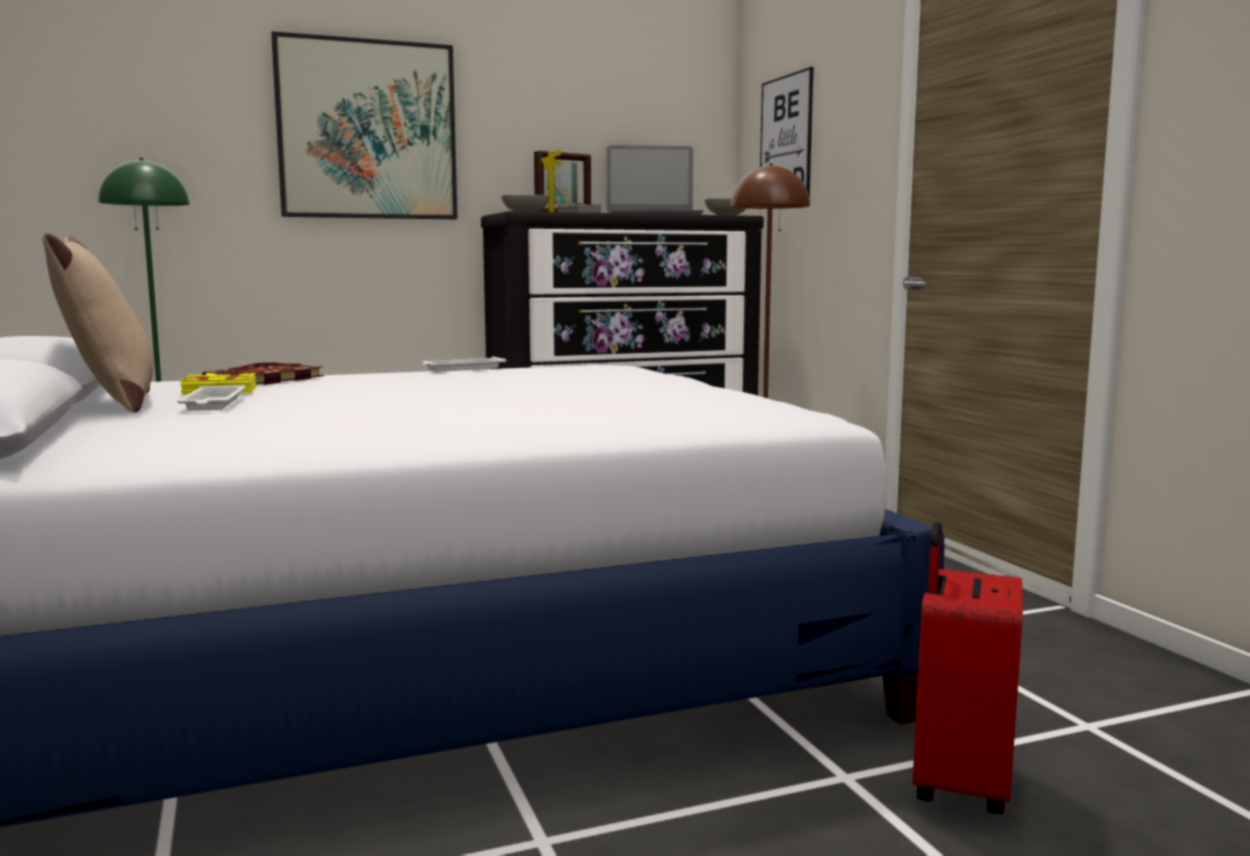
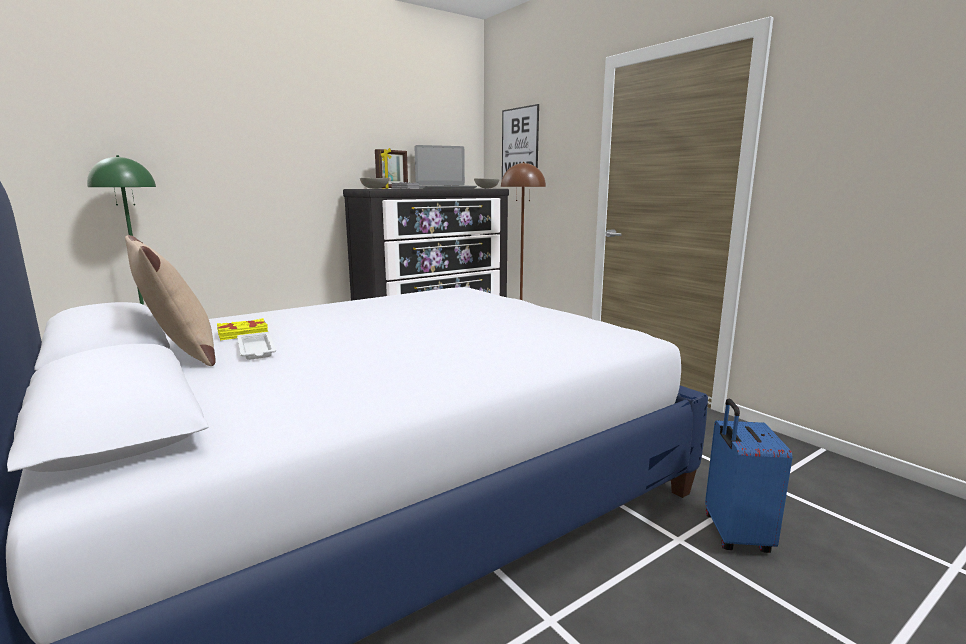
camera: 15 degrees left, 5 degrees up
book [202,363,324,385] -> none
picture [271,31,457,219] -> none
white tray [421,357,506,372] -> none
red suitcase [913,522,1023,814] -> blue suitcase [705,399,792,553]

